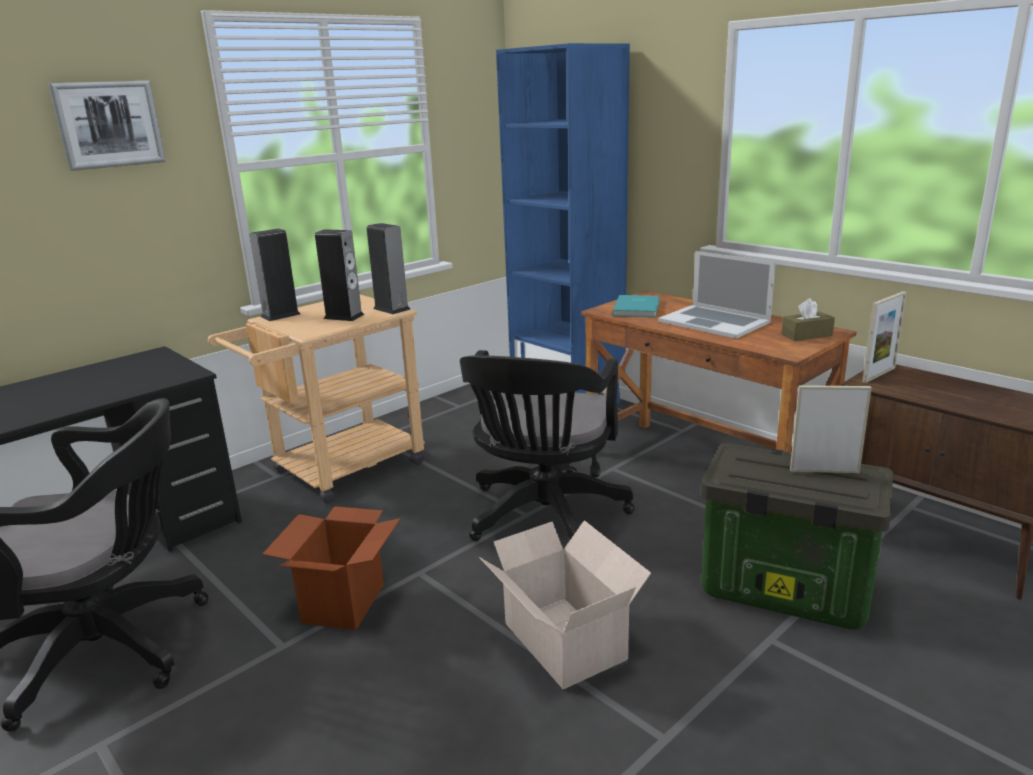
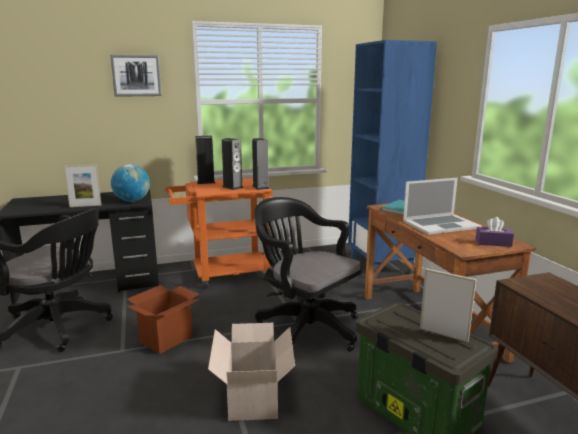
camera: 25 degrees right, 5 degrees down
beige cart [208,294,425,504] -> orange cart [165,178,273,289]
black office chair [460,350,635,541] -> black office chair turned 90 degrees clockwise [254,197,362,352]
laptop [658,251,776,339] -> laptop turned 90 degrees counterclockwise [403,178,482,235]
brown tissue box [781,298,835,341] -> purple tissue box [475,217,514,247]
picture frame [862,291,907,383] -> picture frame moved to [64,165,101,207]
none -> globe [111,164,150,202]

